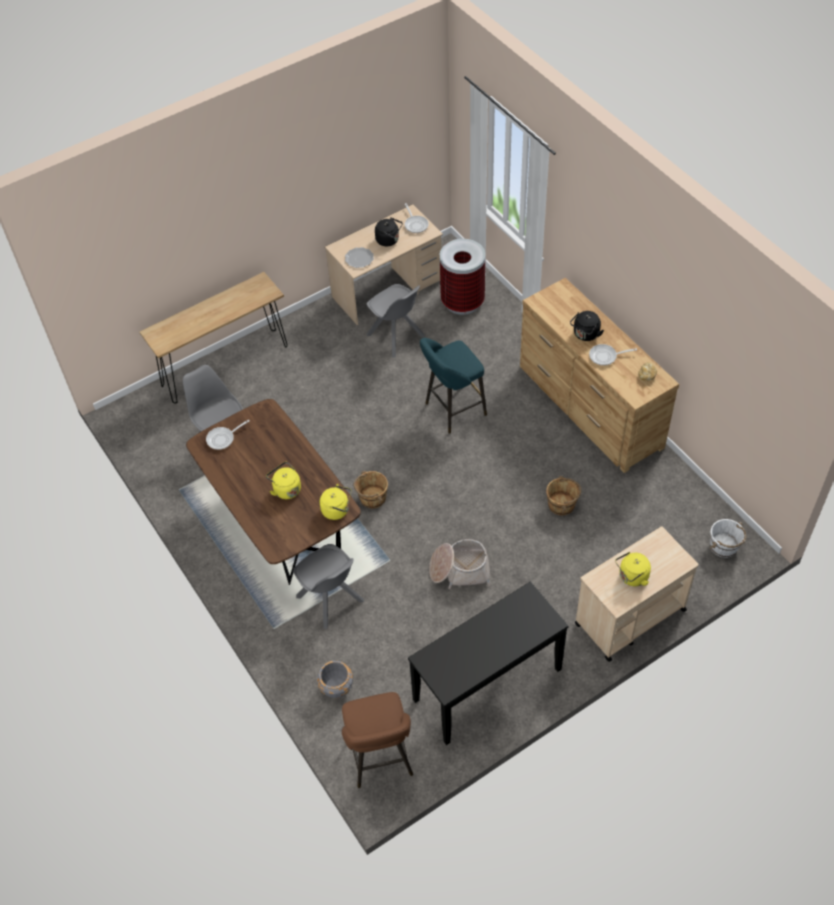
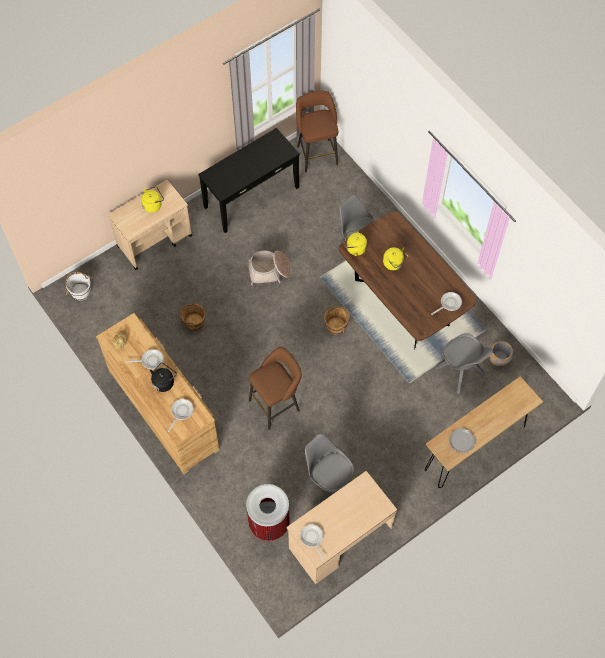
camera: 175 degrees right, 10 degrees up
grey planter [317,661,353,698] -> grey planter moved to [489,341,514,367]
plate [345,247,374,268] -> plate moved to [449,428,476,453]
black kettle [375,217,403,246] -> none
turquoise stool [420,338,487,434] -> brown stool [249,347,302,430]
none -> frying pan [167,399,194,432]

